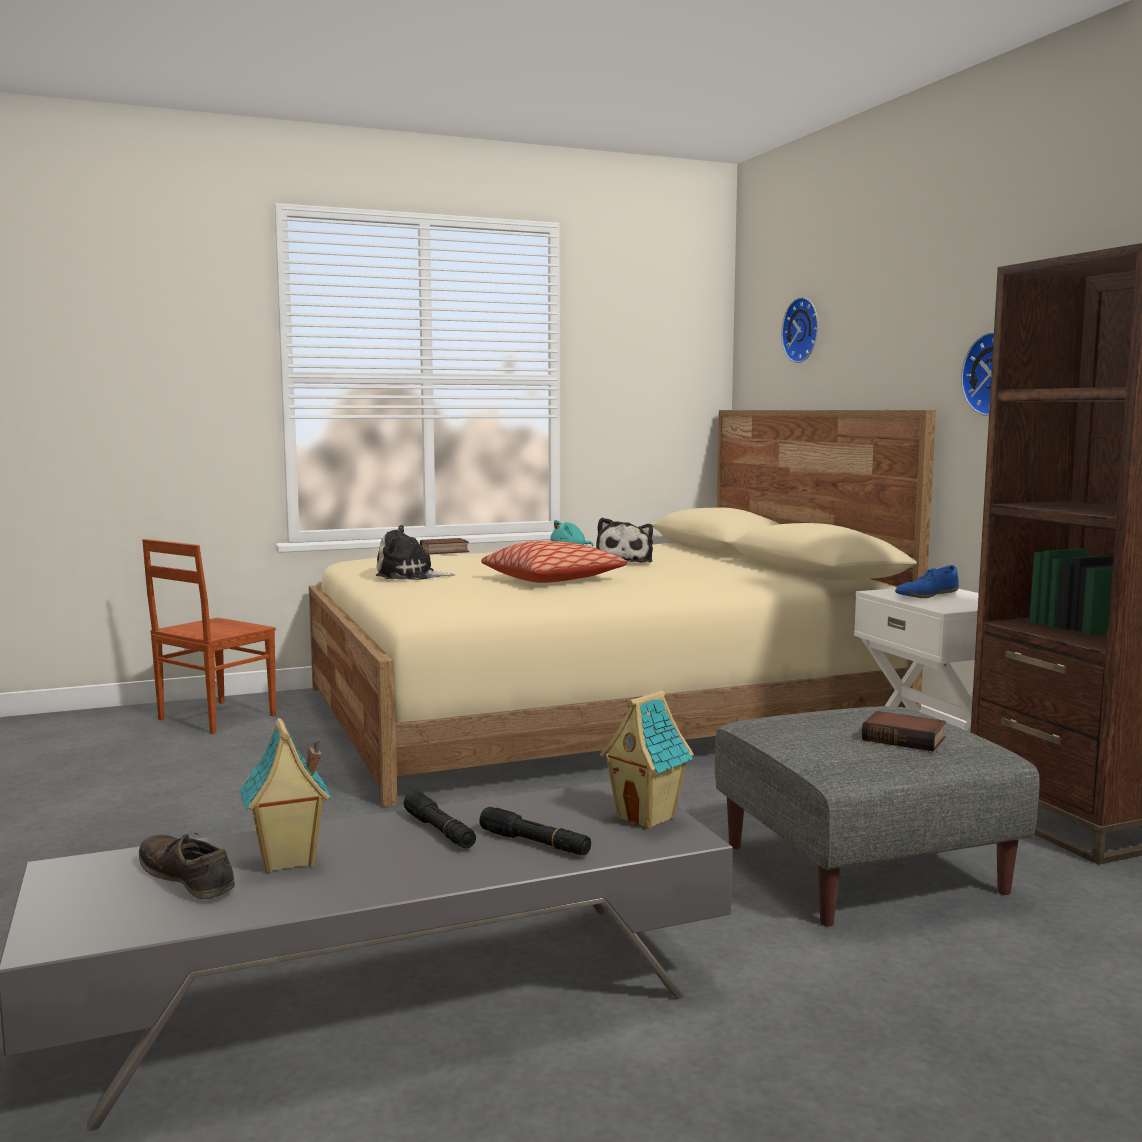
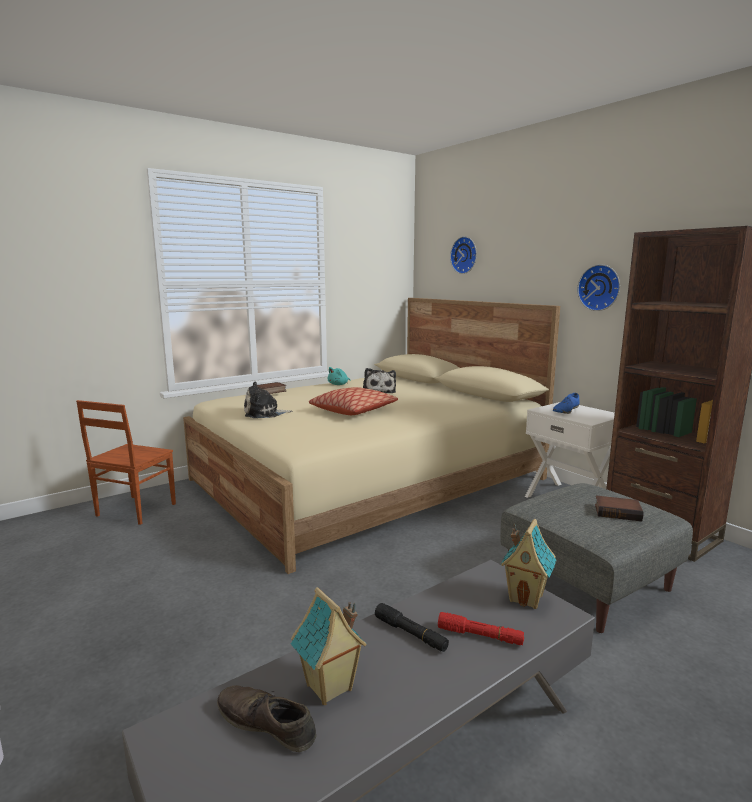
camera: 15 degrees left, 5 degrees up
black flashlight [479,807,591,856] -> red flashlight [438,612,524,645]

